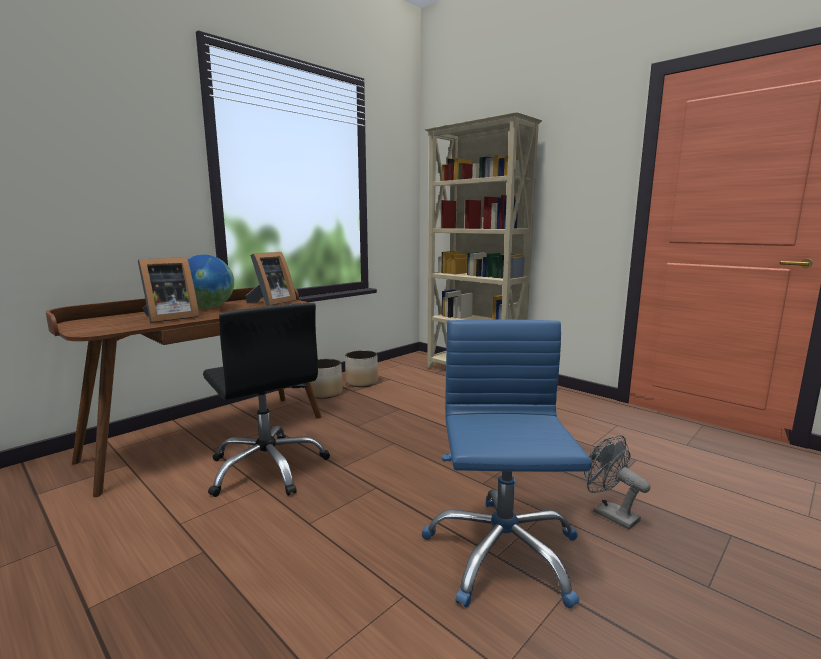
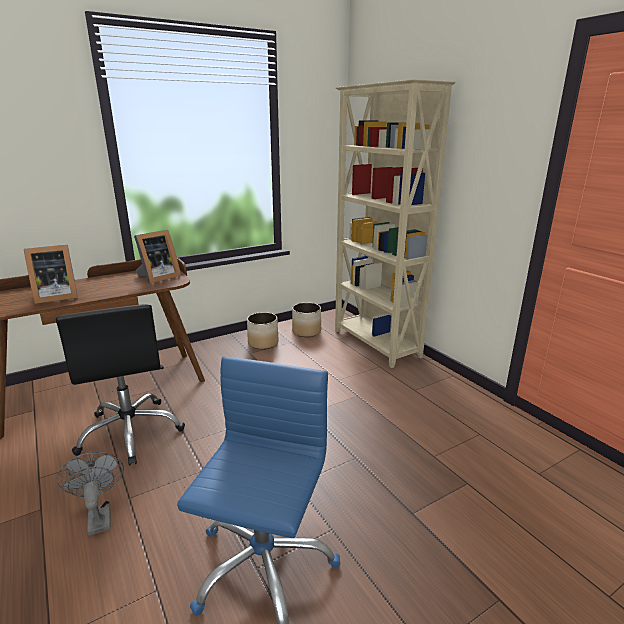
camera: 15 degrees right, 10 degrees up
globe [188,255,234,309] -> none
planter [310,359,343,399] -> planter moved to [292,303,321,337]
grey fan [584,435,651,530] -> grey fan moved to [57,452,124,536]

